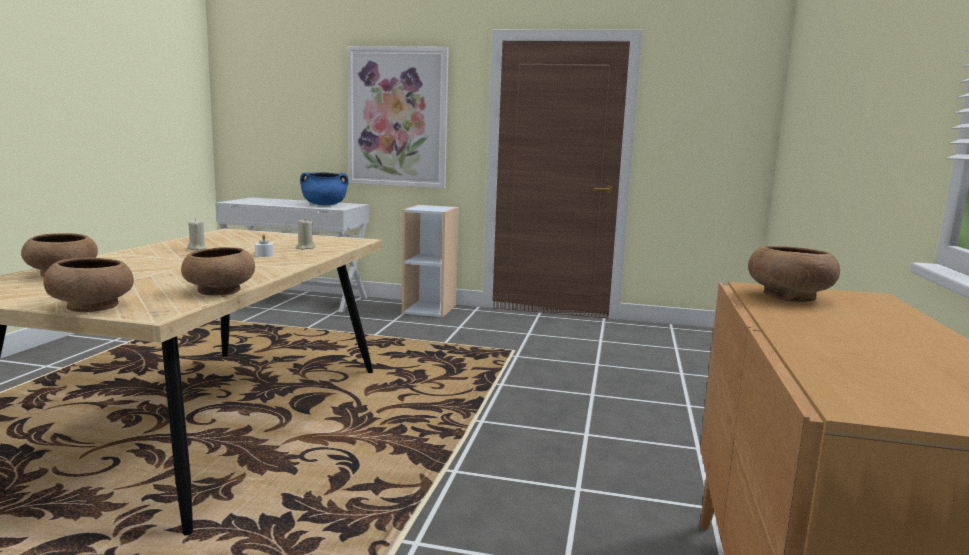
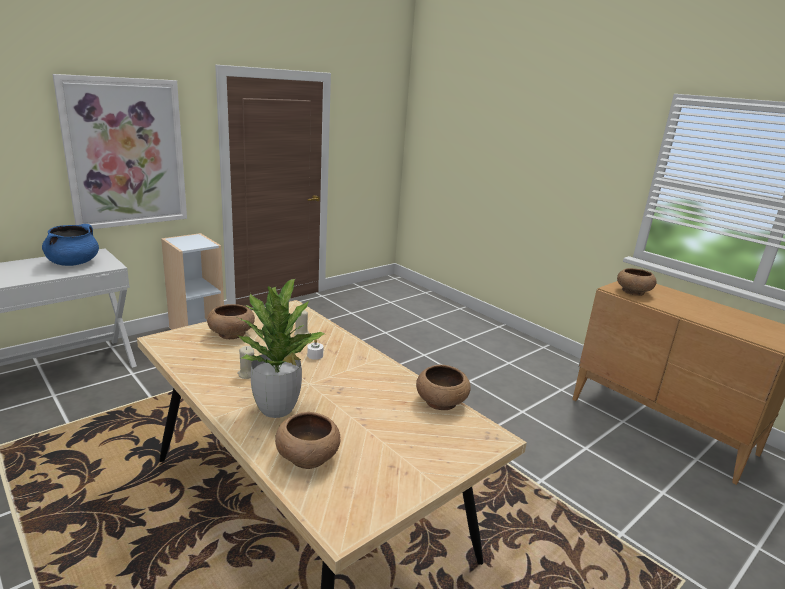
camera: 55 degrees left, 10 degrees up
brown bowl [43,258,134,312] -> brown bowl moved to [207,304,255,339]
none -> potted plant [237,279,324,418]

